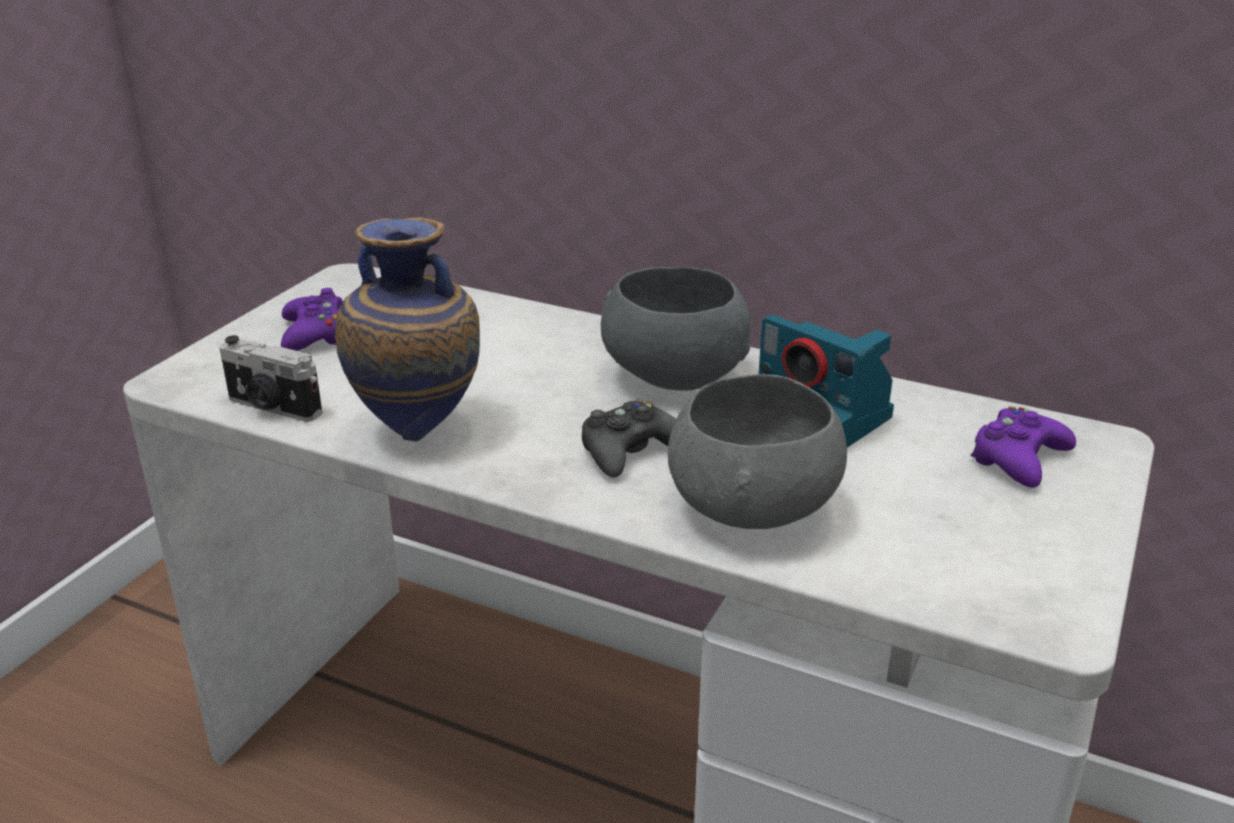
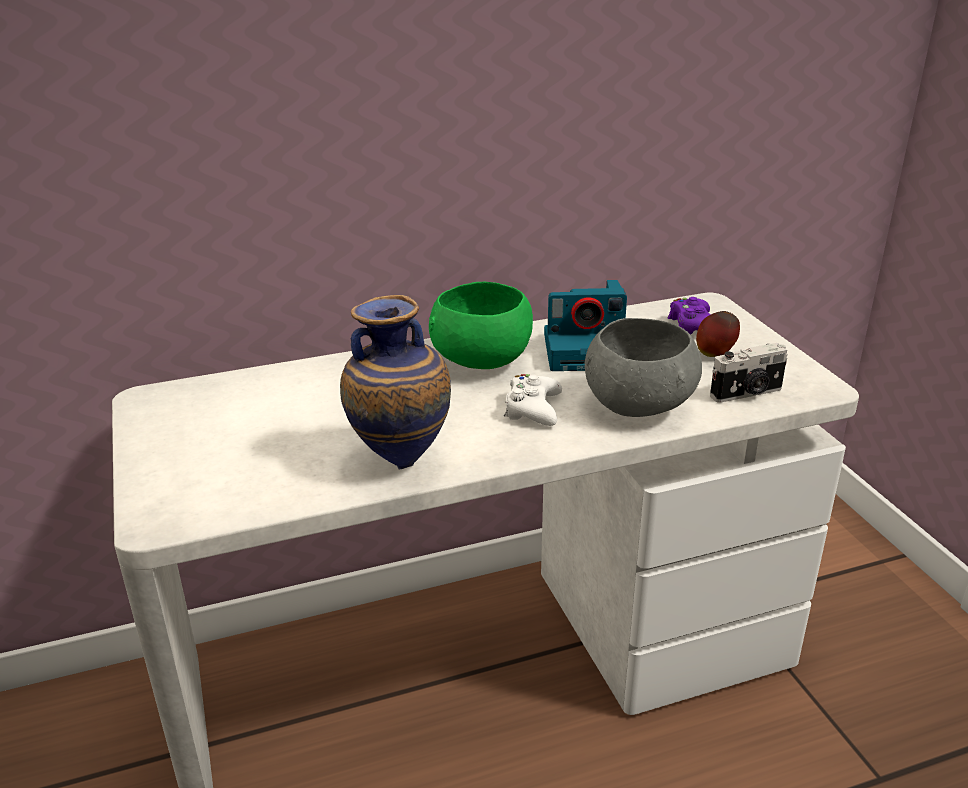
camera: 45 degrees left, 0 degrees up
camera [219,335,322,422] -> camera moved to [710,343,787,403]
purple game controller [281,288,343,351] -> none
black game controller [582,399,676,478] -> white game controller [504,374,562,426]
grey bowl [600,267,751,391] -> green bowl [429,282,533,369]
none -> apple [696,311,740,357]

